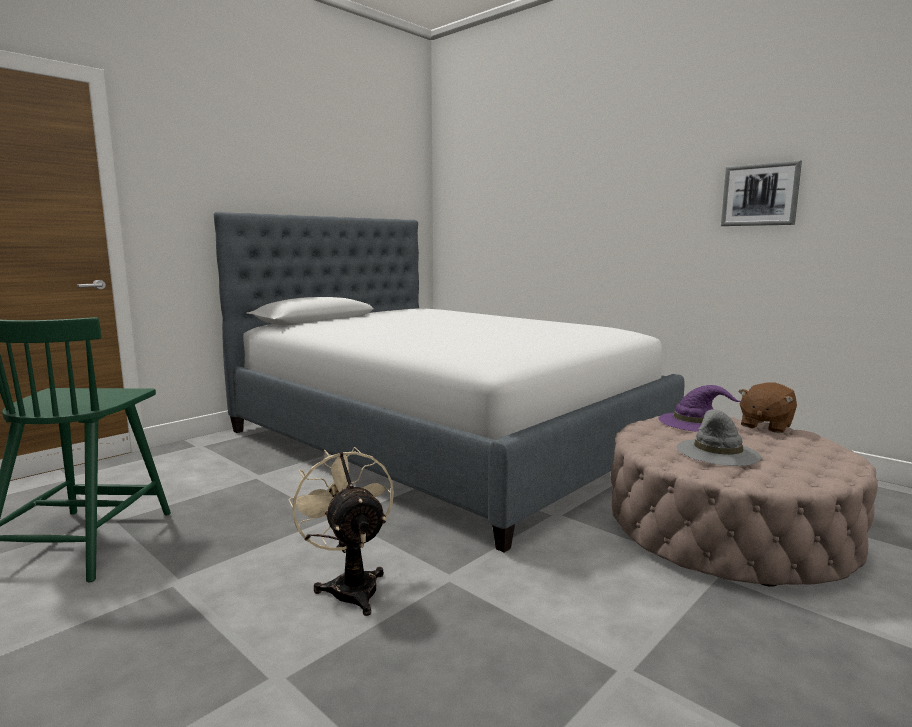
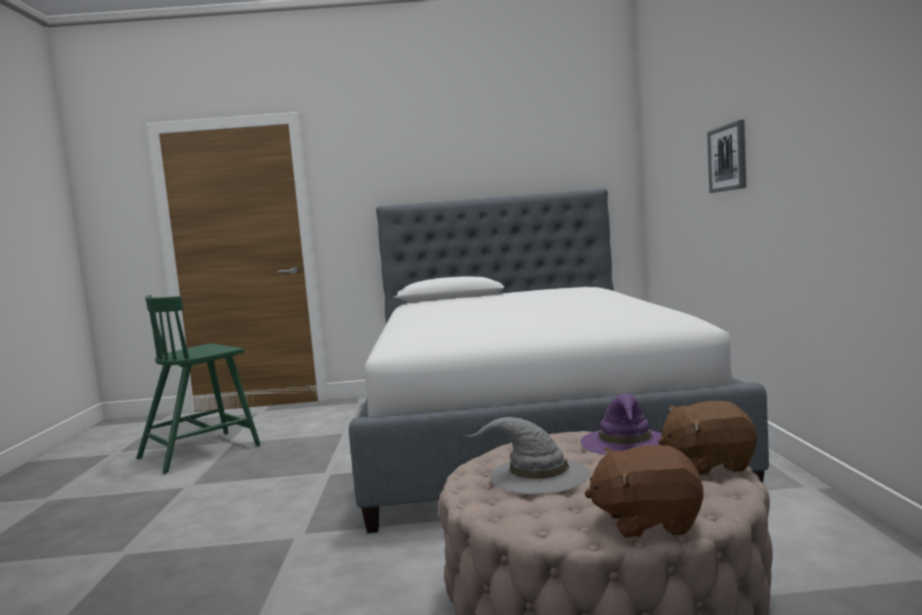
camera: 45 degrees right, 5 degrees down
beige fan [289,447,394,616] -> none
picture [721,160,802,226] -> picture moved to [707,120,747,193]
none -> brown plush toy [585,445,703,538]

